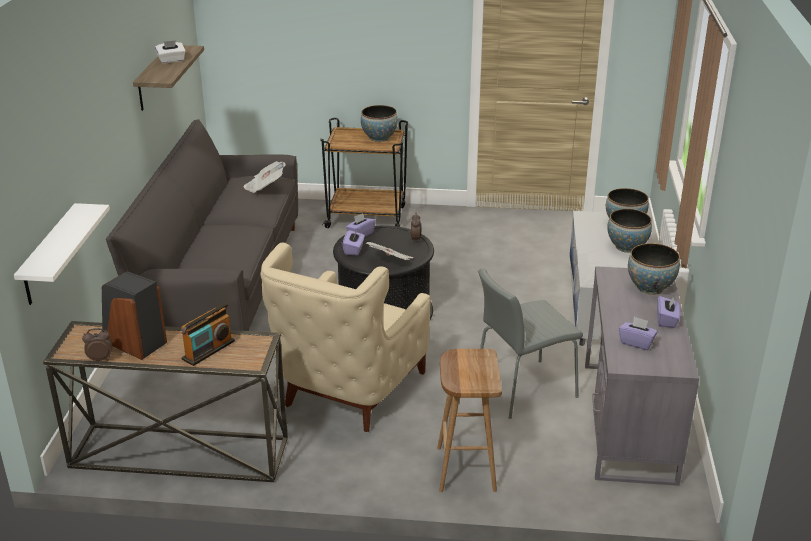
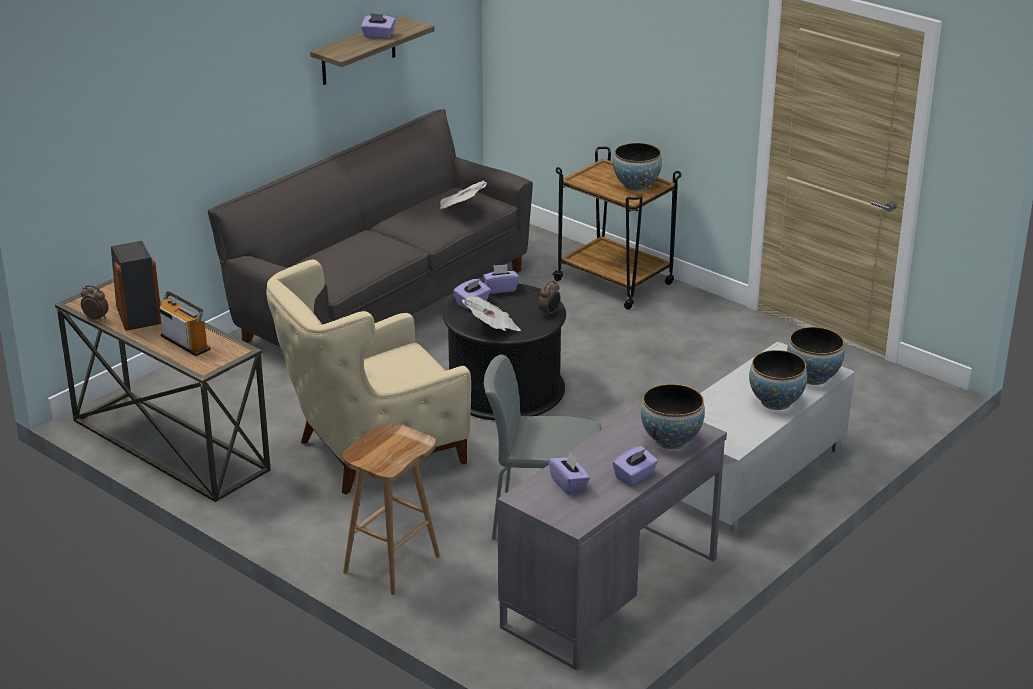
camera: 35 degrees right, 0 degrees up
white shelf [14,203,110,305] -> none
white tissue box [155,40,186,63] -> purple tissue box [361,13,395,39]
radio [182,303,235,366] -> radio turned 120 degrees counterclockwise [160,291,211,356]

